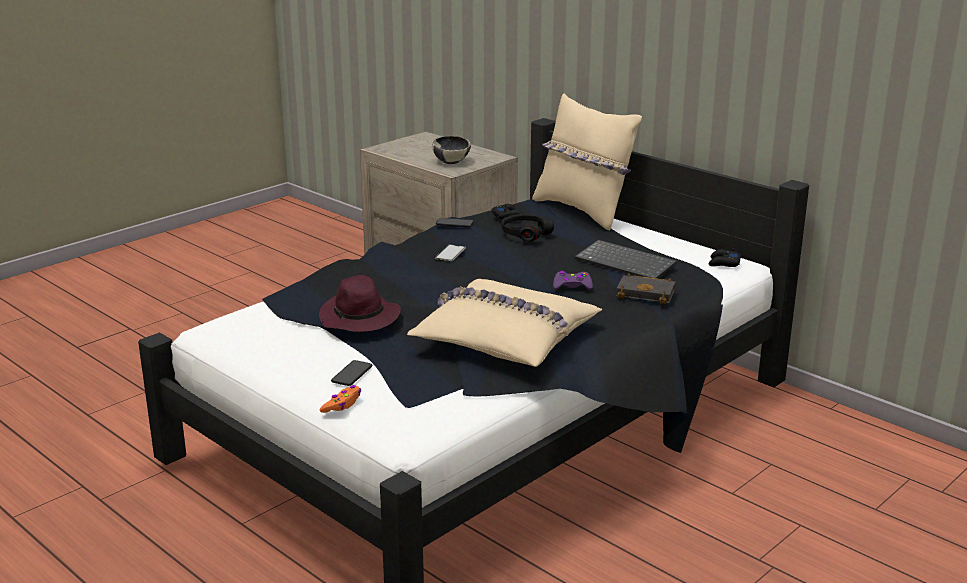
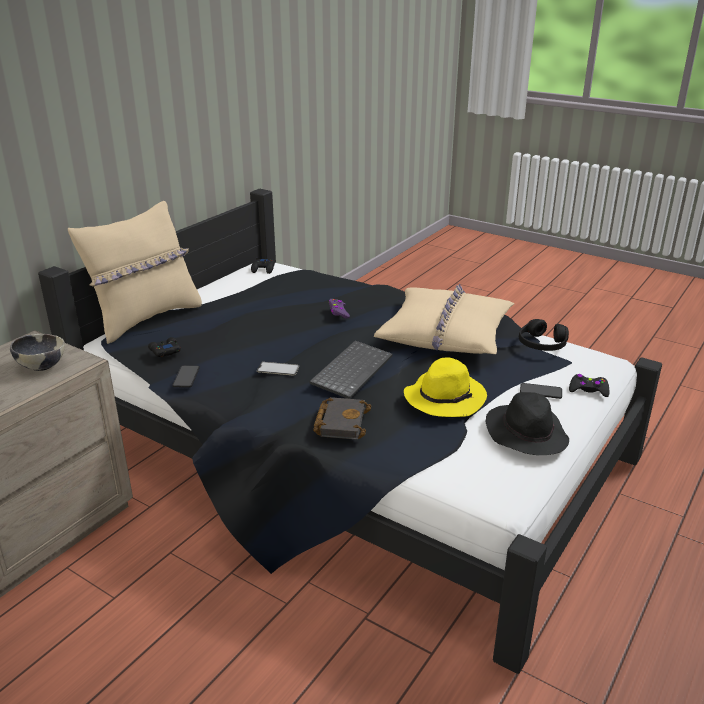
camera: 100 degrees left, 5 degrees up
purple hat [319,275,401,332] -> yellow hat [404,358,487,417]
orange game controller [319,385,361,413] -> black game controller [569,374,609,397]
black headphones [501,214,554,241] -> black headphones moved to [519,319,569,351]
keyboard [575,240,677,278] -> keyboard moved to [309,341,393,399]
black book [616,273,676,304] -> black book moved to [313,397,371,440]
none -> black hat [486,392,569,455]

